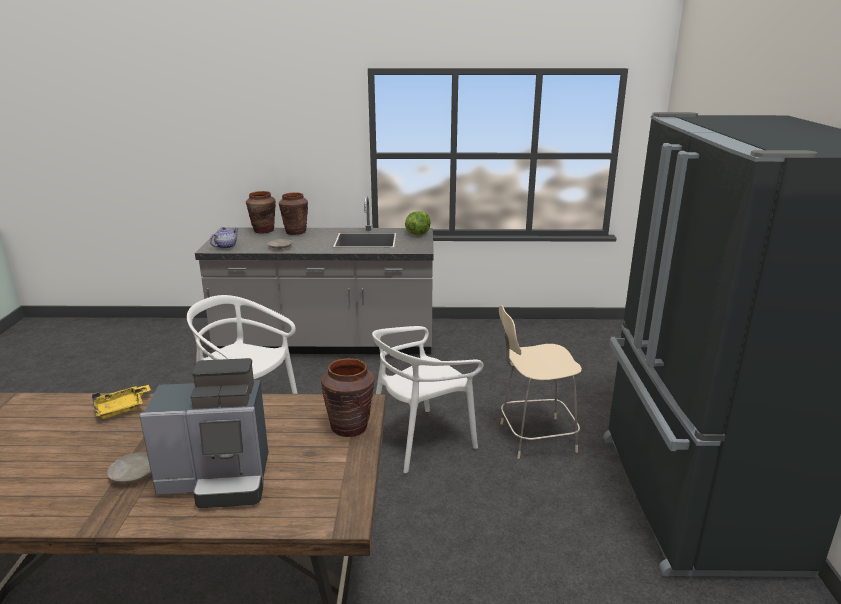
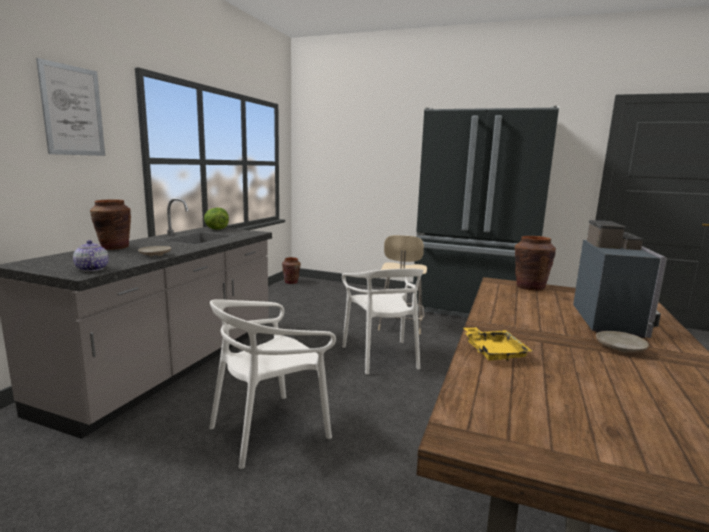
camera: 70 degrees left, 10 degrees down
brown vase [246,191,276,234] -> brown vase moved to [282,257,301,284]
none -> picture [36,58,105,156]

